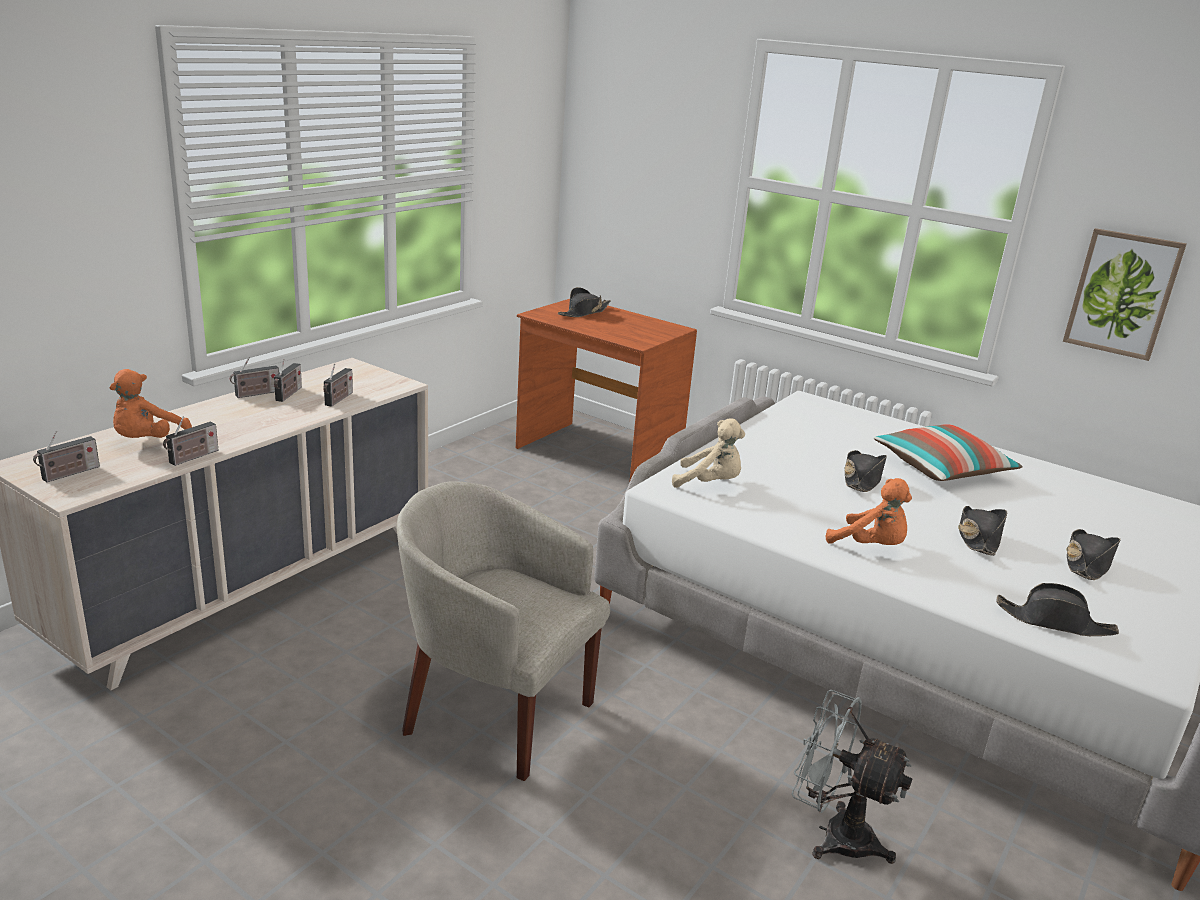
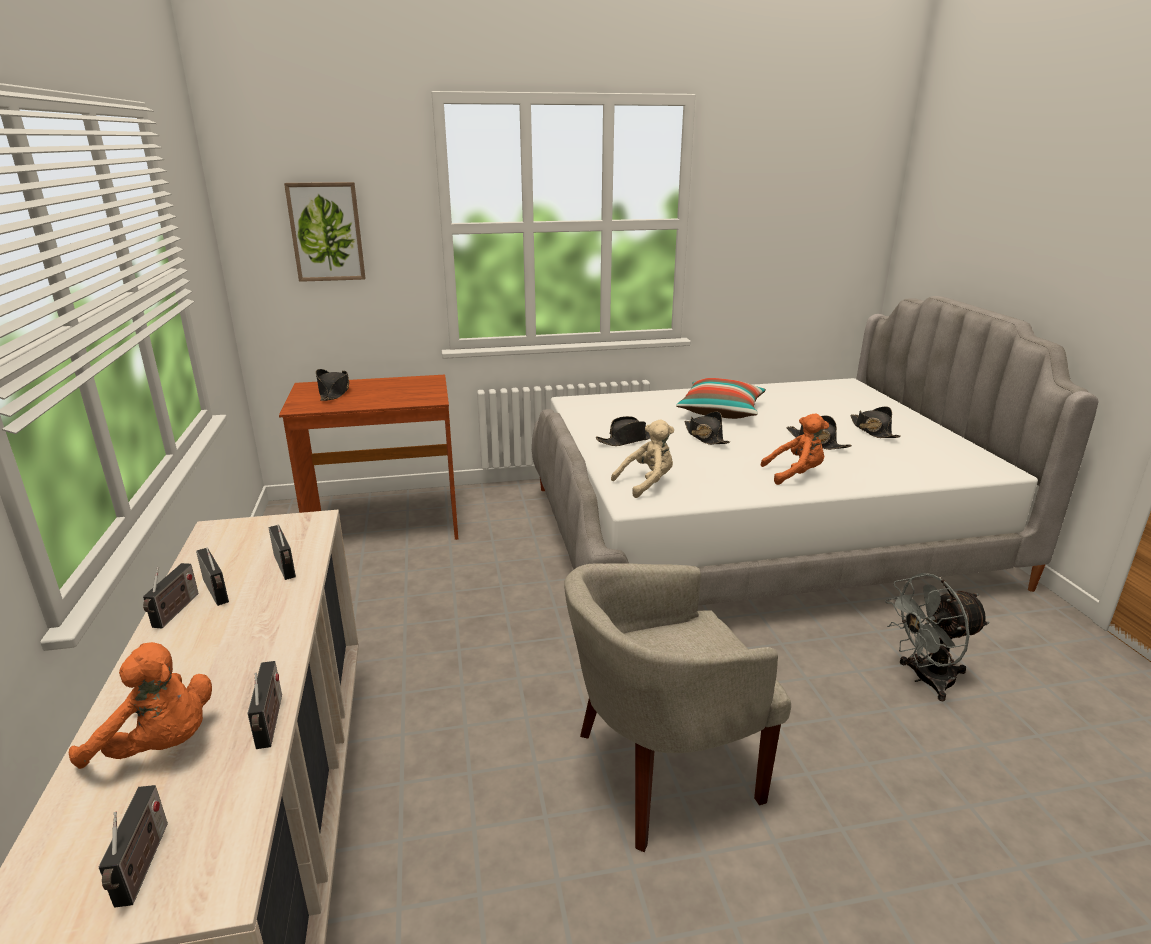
camera: 45 degrees left, 0 degrees up
orange plush toy [109,369,192,438] -> orange plush toy turned 45 degrees counterclockwise [69,642,212,769]
black hat [996,583,1119,636] -> black hat moved to [596,416,650,446]
picture [1063,228,1187,361] -> picture moved to [284,182,366,282]

